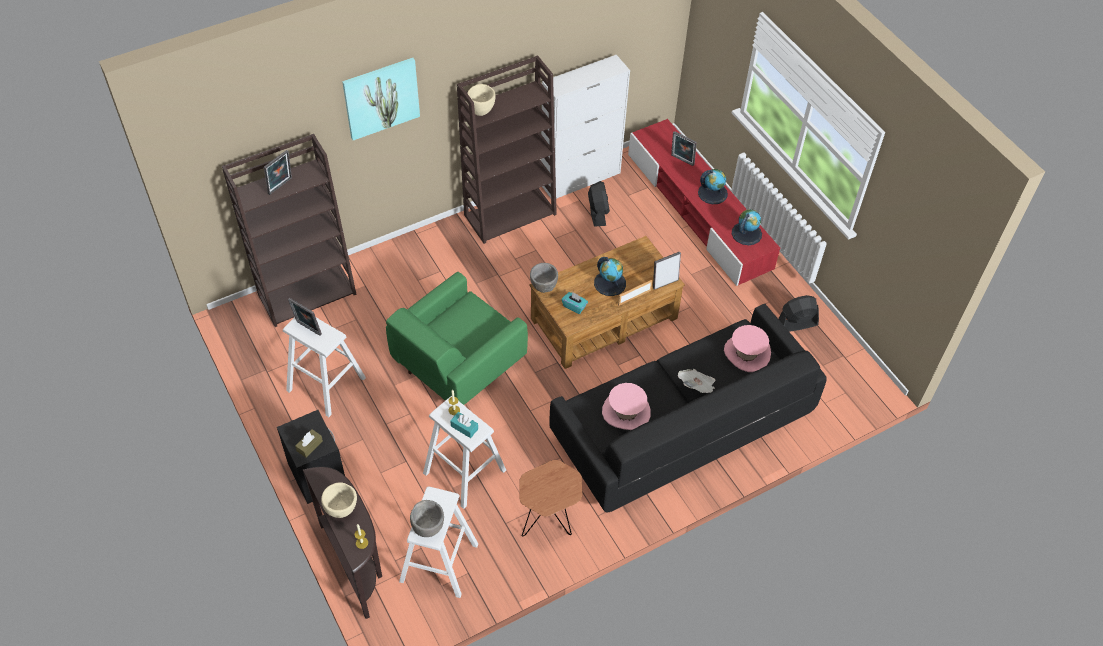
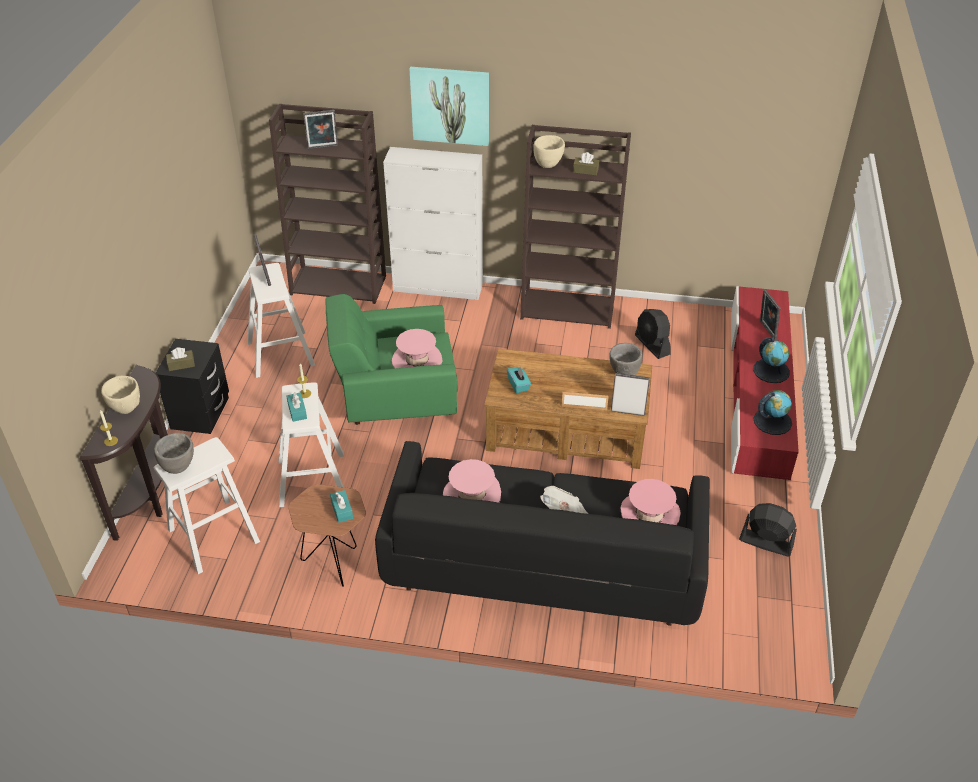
camera: 40 degrees right, 10 degrees down
grey bowl [530,263,558,293] -> grey bowl moved to [610,343,643,376]
white cabinet [541,55,630,199] -> white cabinet moved to [383,147,483,300]
black fan [588,181,610,227] -> black fan turned 120 degrees clockwise [635,309,671,359]
globe [594,257,626,296] -> none
none -> turquoise tissue box [330,490,353,523]
none -> pink hat [392,329,443,368]
none -> brown tissue box [573,152,599,175]

